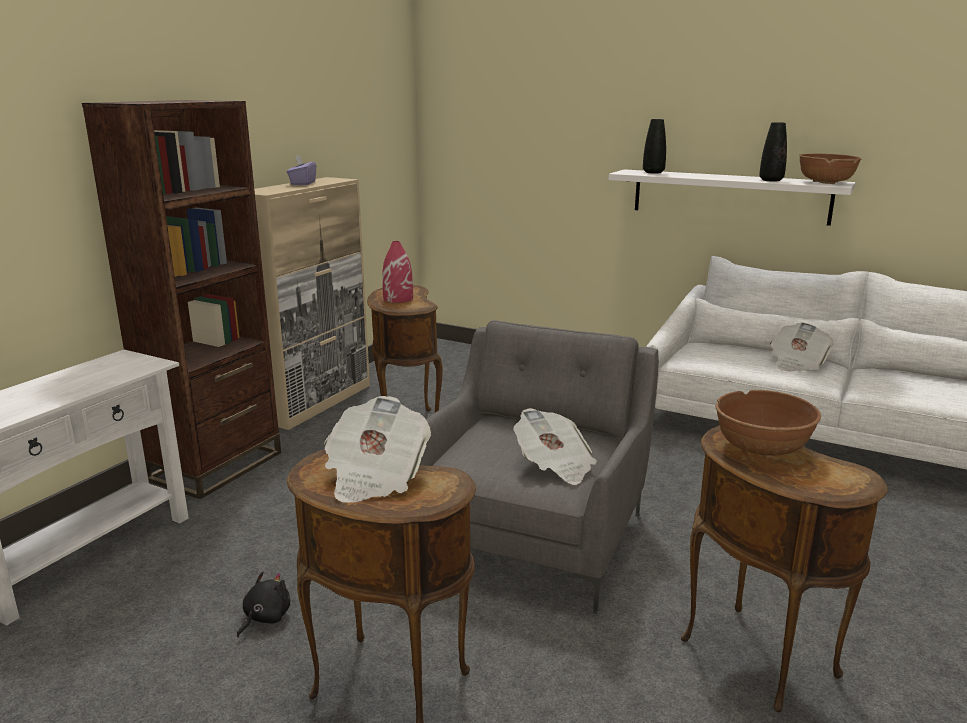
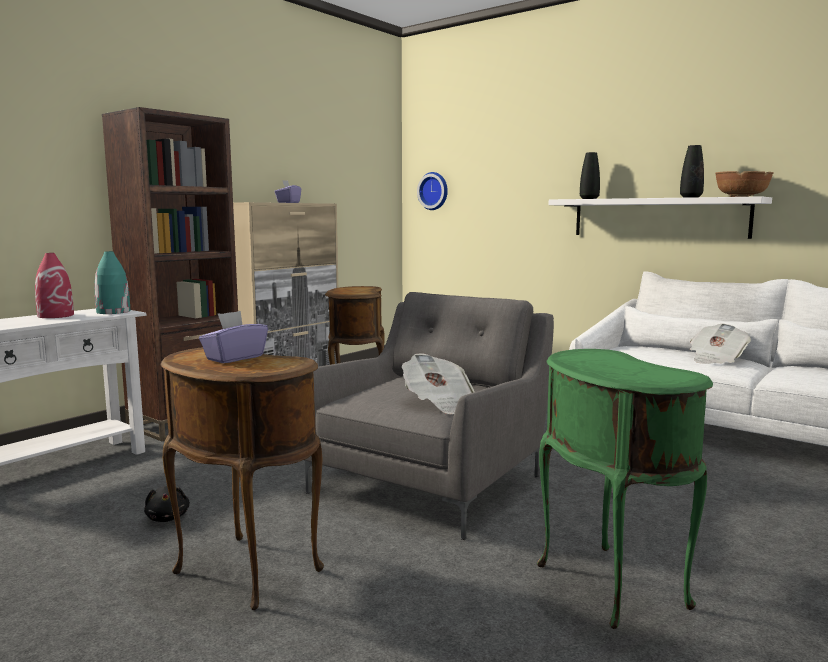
camera: 10 degrees right, 10 degrees down
black plush toy [237,571,290,637] -> black plush toy turned 120 degrees clockwise [144,486,190,522]
newspaper [324,396,431,503] -> purple tissue box [199,311,268,363]
red vase [382,241,413,303] -> red vase moved to [35,253,74,318]
brown side table [681,425,888,712] -> green side table [537,349,713,629]
brown bowl [715,390,821,458] -> none
none -> turquoise vase [94,251,130,314]
none -> wall clock [417,172,448,210]

